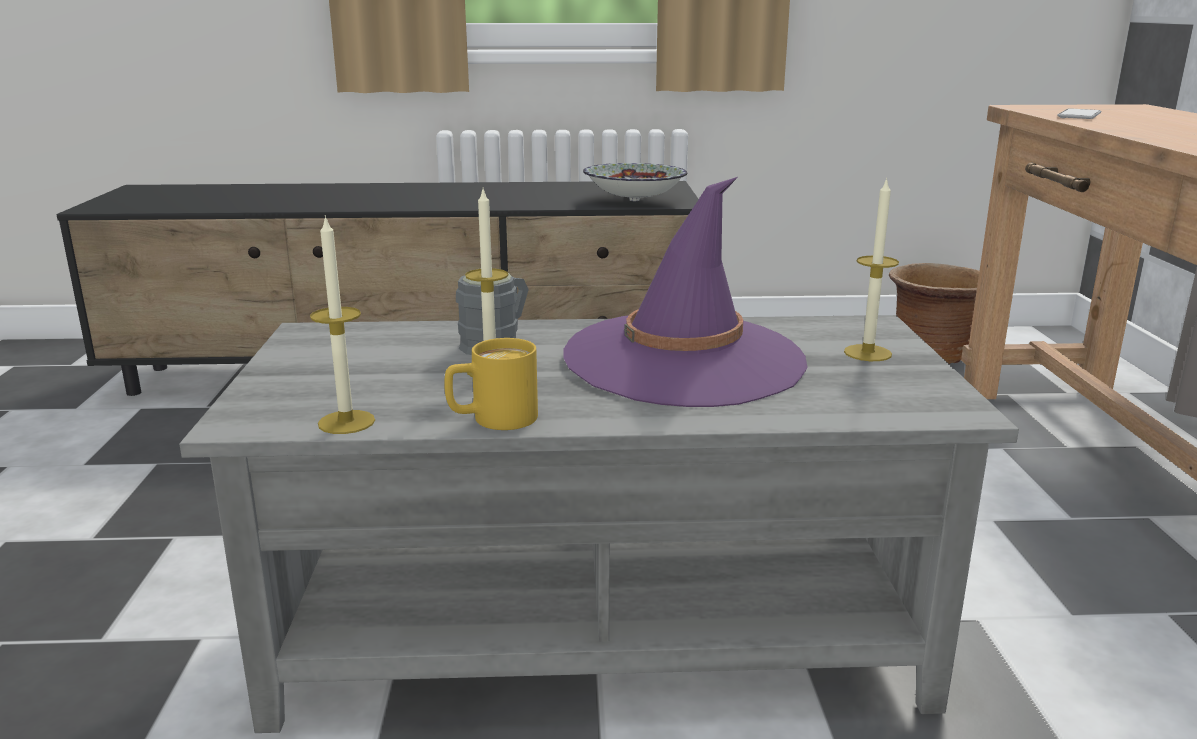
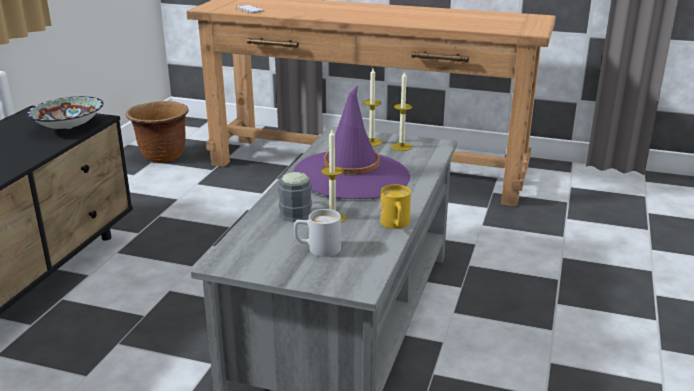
camera: 70 degrees left, 5 degrees up
candle [310,215,375,434] -> candle moved to [391,71,412,151]
none -> white mug [294,209,341,257]

